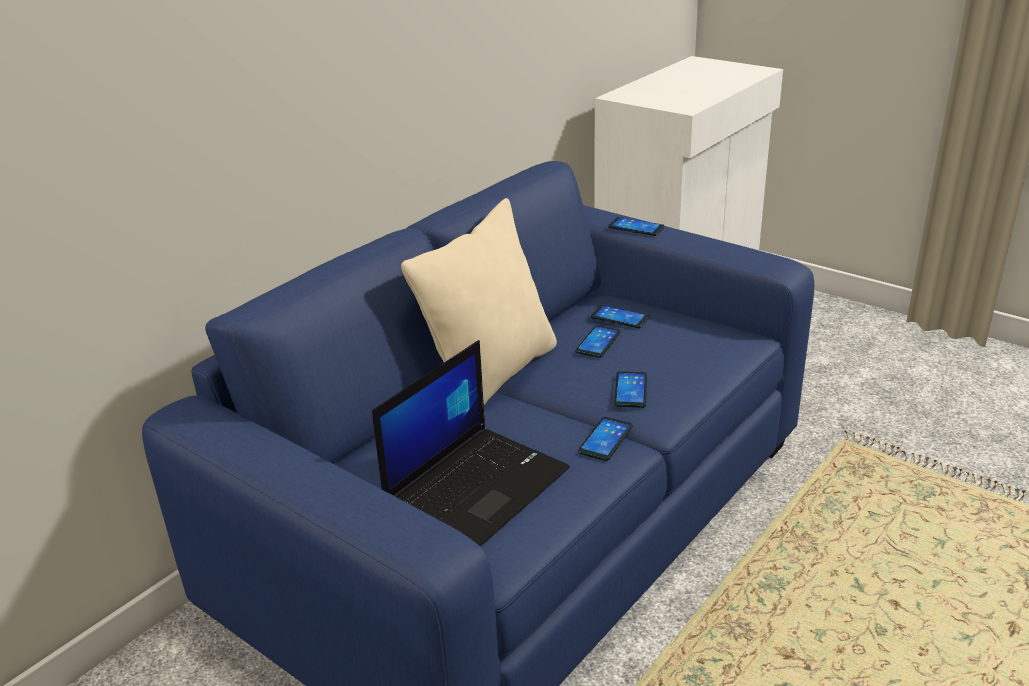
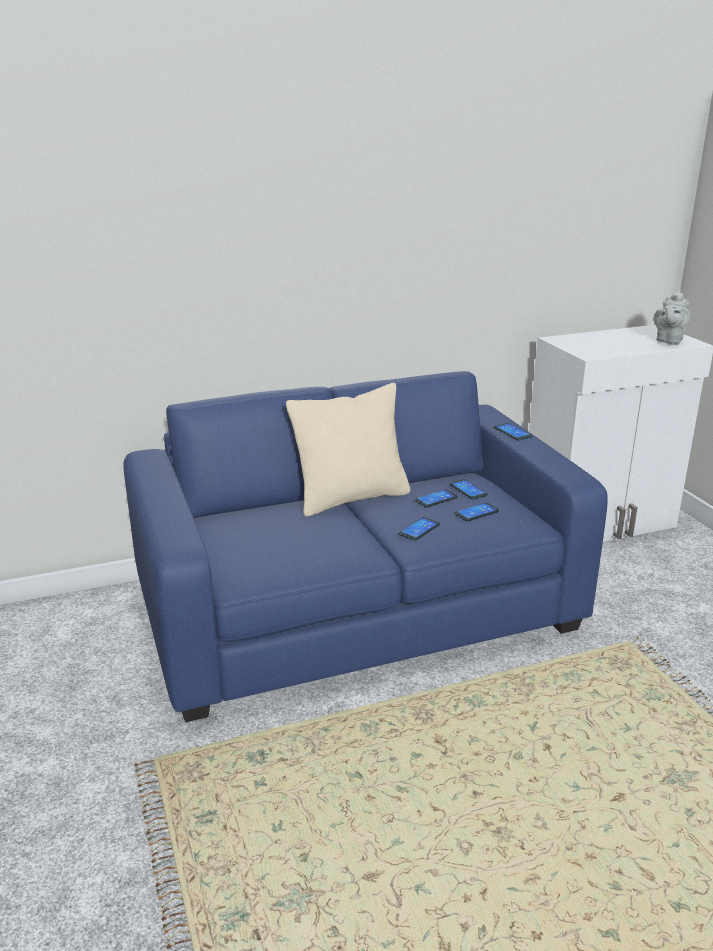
camera: 30 degrees right, 5 degrees down
laptop [372,340,570,547] -> none
phone [578,417,633,461] -> phone moved to [454,502,499,522]
none -> grey teapot [654,291,690,345]

